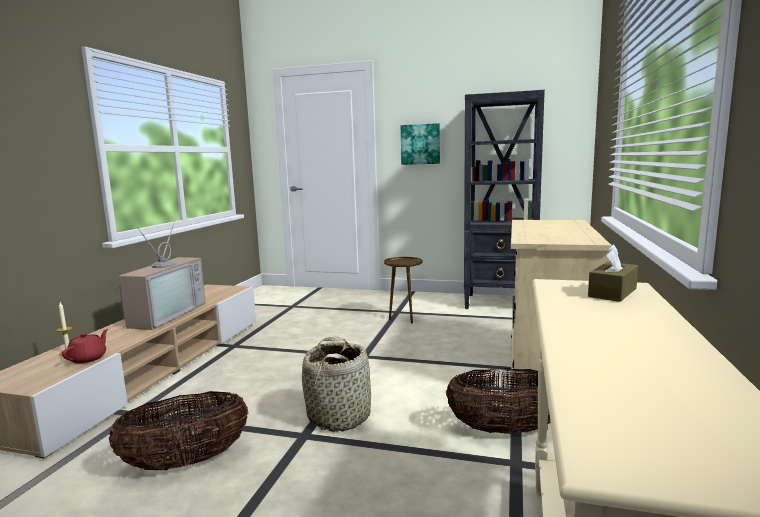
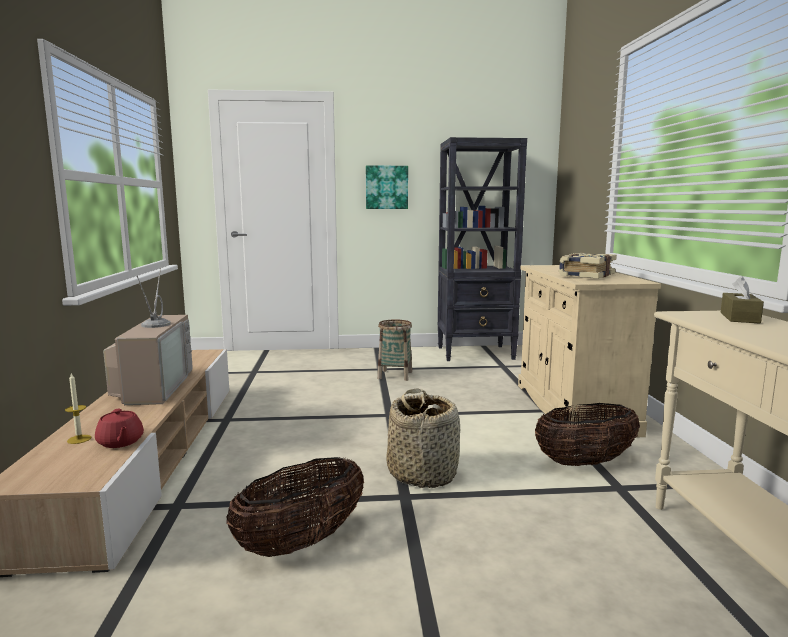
camera: 20 degrees left, 0 degrees up
red teapot [62,329,108,364] -> red teapot turned 150 degrees clockwise [95,409,144,448]
brown side table [384,257,422,324] -> basket [377,319,412,381]
none -> book [559,253,617,279]

